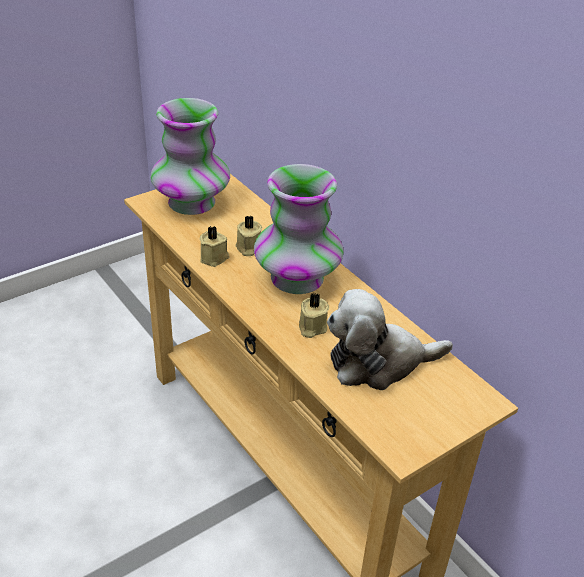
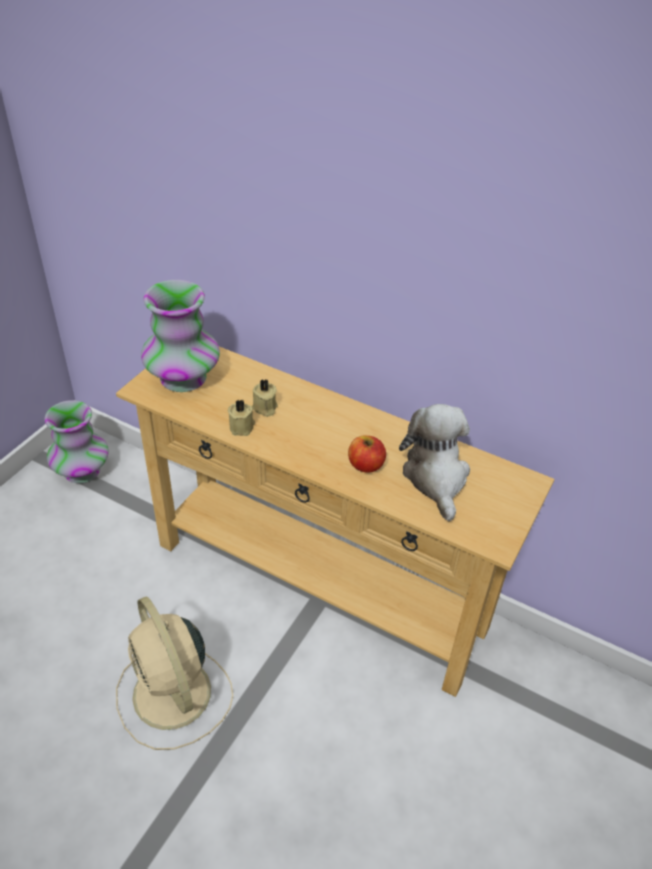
camera: 25 degrees left, 5 degrees up
vase [254,164,344,294] -> vase moved to [44,400,109,483]
beige candle [299,294,329,338] -> apple [348,435,386,473]
plush toy [327,289,453,390] -> plush toy turned 120 degrees clockwise [399,404,470,521]
none -> beige fan [116,596,233,750]

